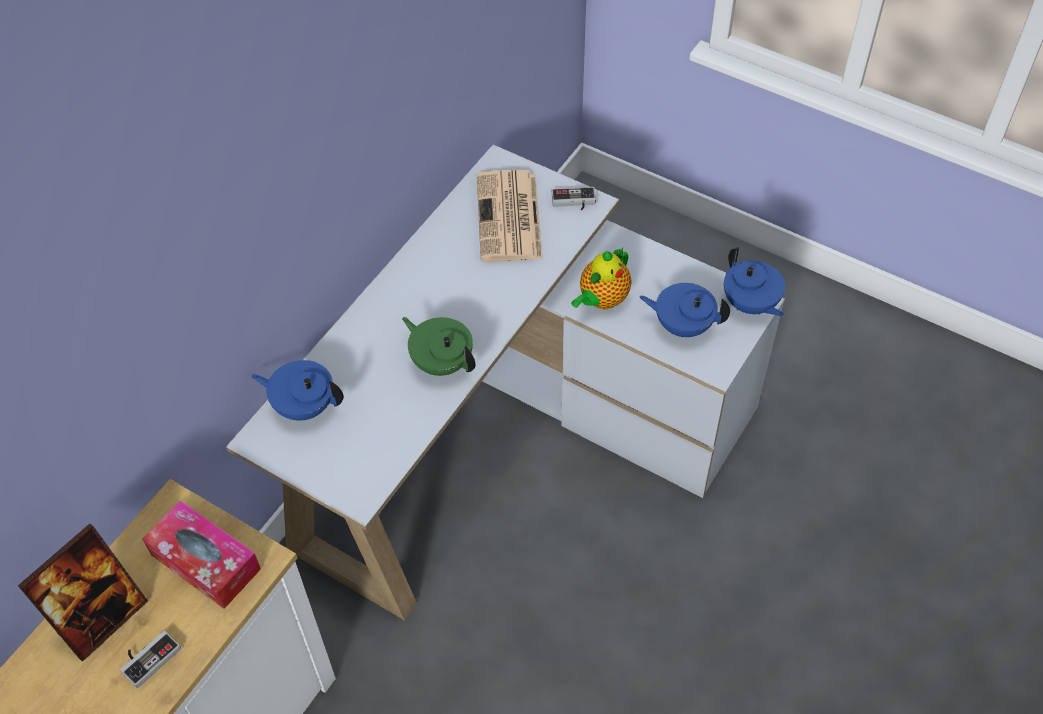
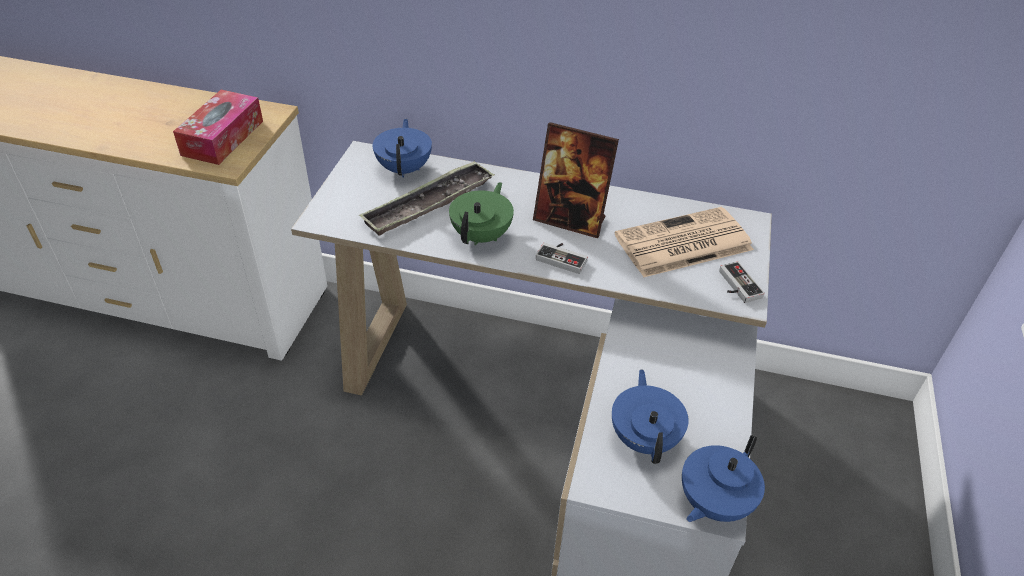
camera: 70 degrees right, 10 degrees down
picture frame [18,524,148,662] -> picture frame moved to [533,122,619,238]
game controller [120,630,181,688] -> game controller moved to [536,243,588,274]
teapot [571,248,632,310] -> none
none -> tray [359,161,495,236]

